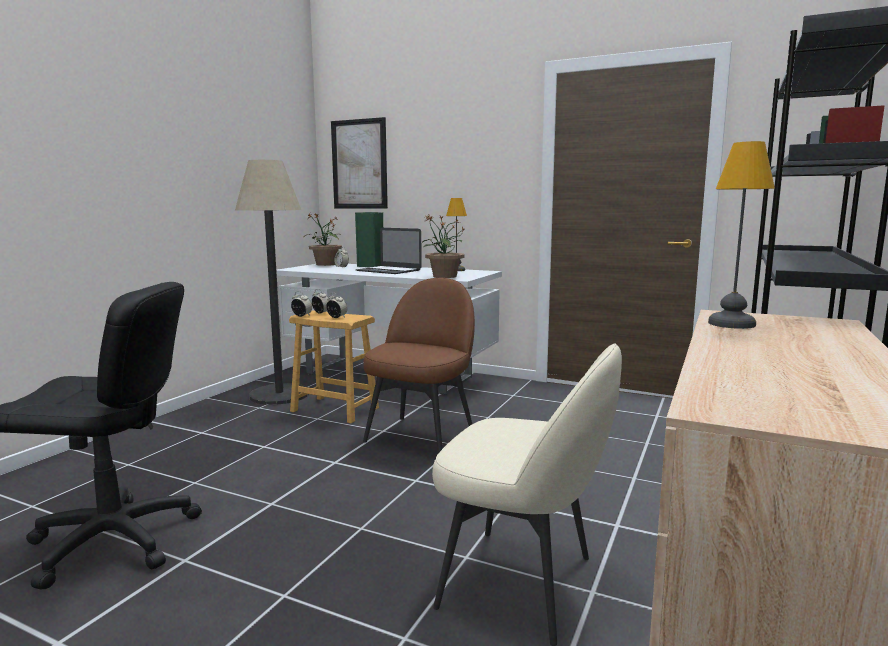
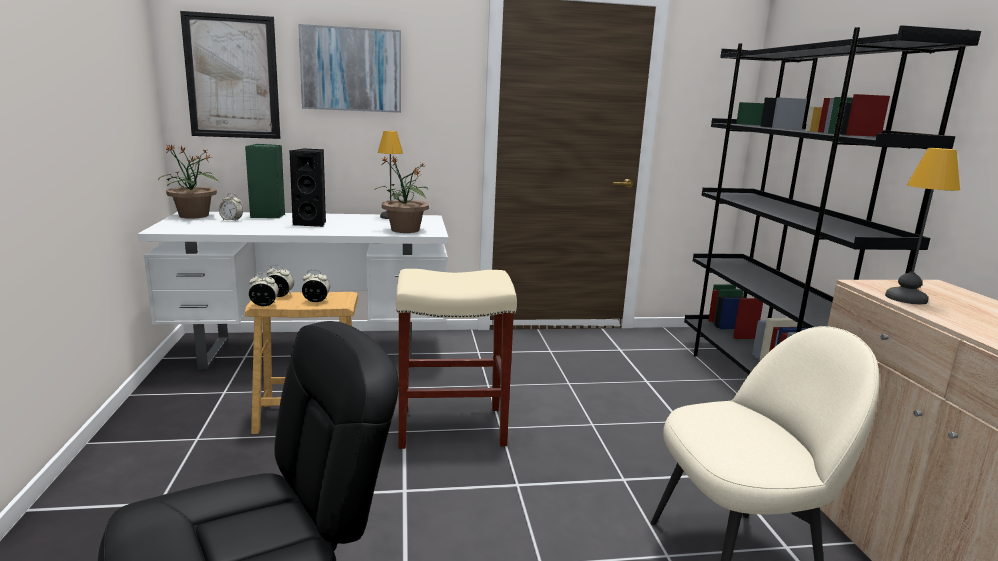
camera: 35 degrees left, 5 degrees up
floor lamp [235,160,309,405] -> none
laptop [355,228,422,274] -> black speaker [290,148,326,227]
brown chair [363,278,475,453] -> beige stool [396,269,517,449]
none -> picture [298,24,401,113]

